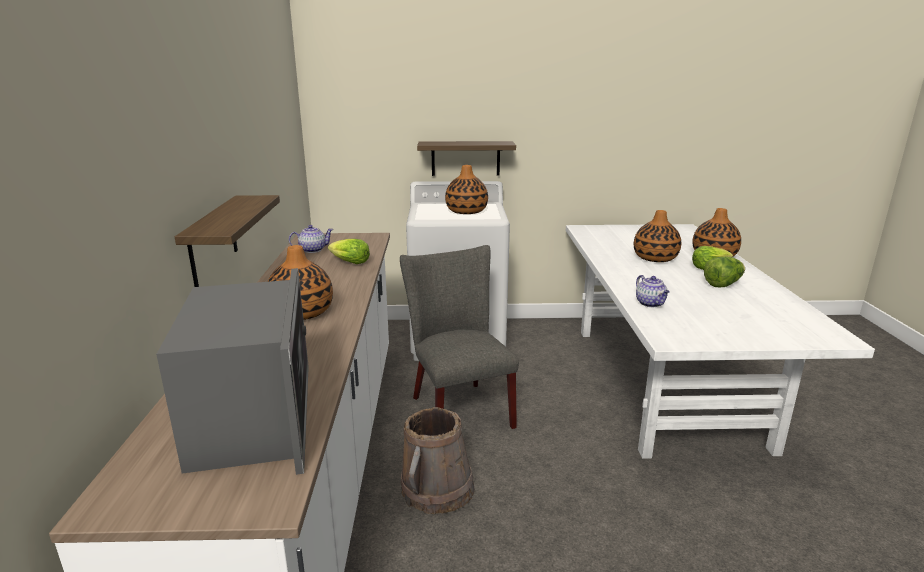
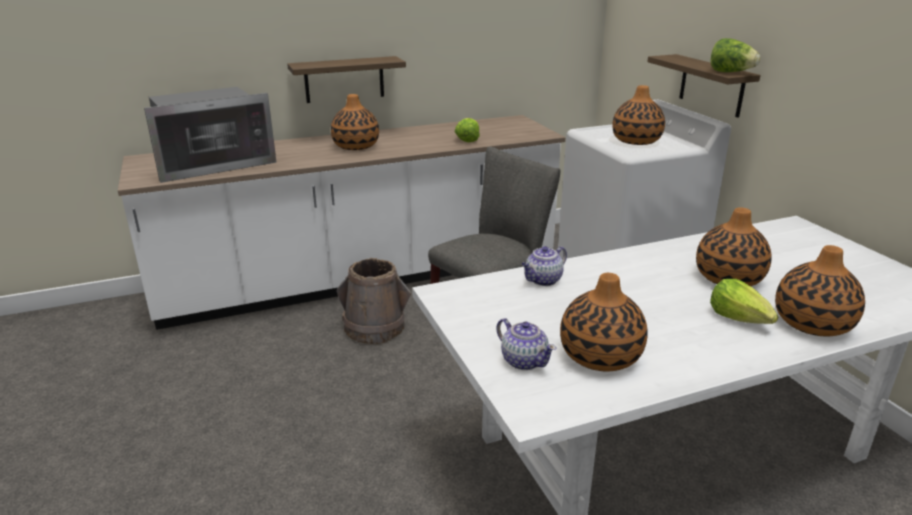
camera: 70 degrees right, 5 degrees up
teapot [289,225,334,253] -> teapot moved to [496,318,556,370]
lettuce [704,257,745,287] -> lettuce moved to [711,38,760,72]
none -> vase [560,273,648,372]

